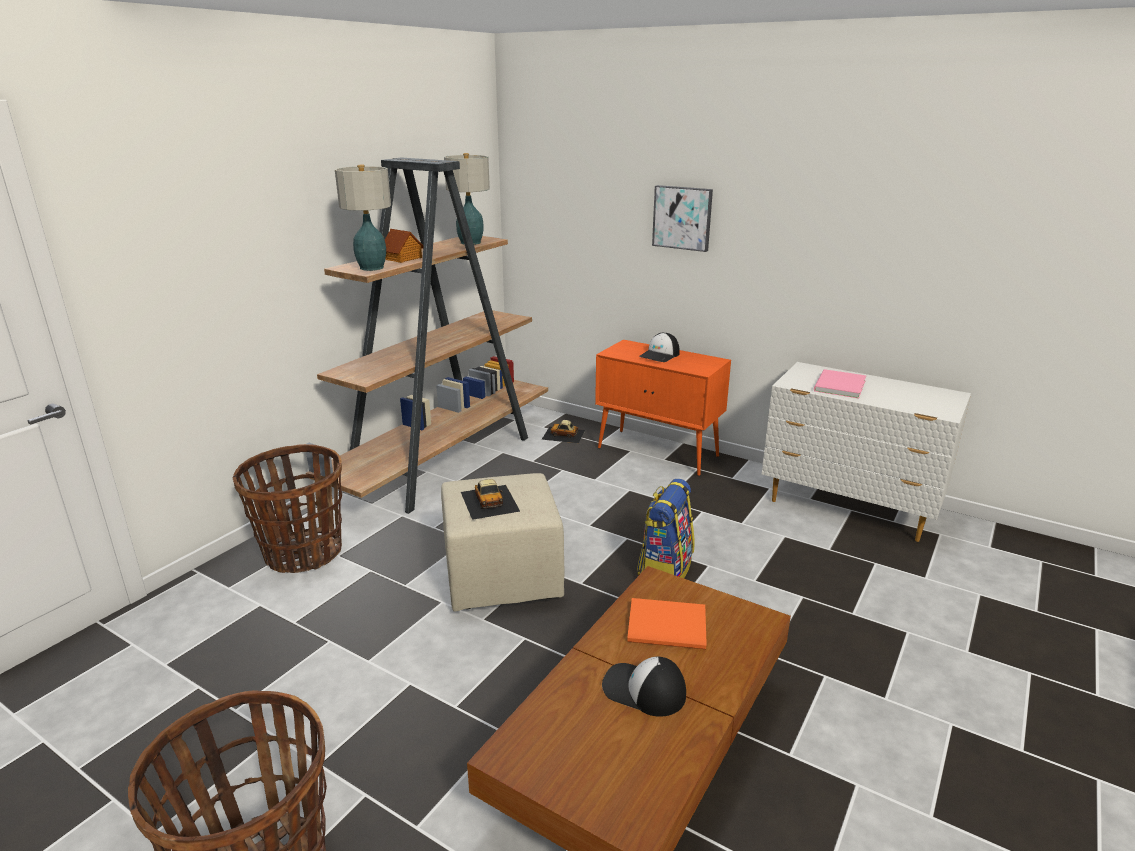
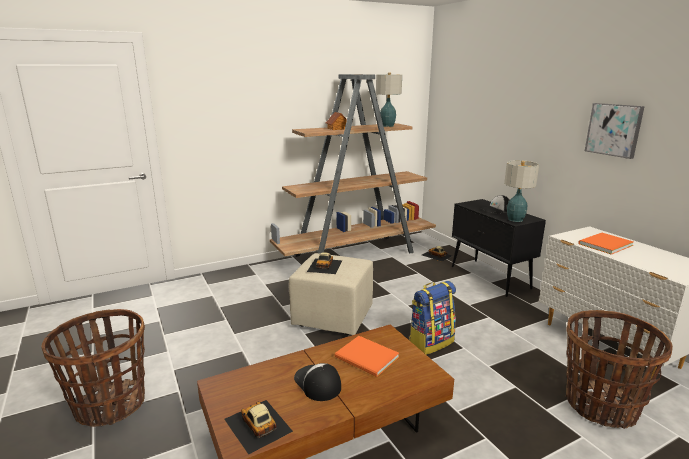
camera: 30 degrees right, 5 degrees down
basket [233,444,342,573] -> basket moved to [566,310,673,429]
table lamp [335,165,391,271] -> table lamp moved to [504,160,539,222]
orange cabinet [595,340,731,476] -> black cabinet [452,199,546,297]
picture [652,185,713,252] -> picture moved to [585,103,645,159]
pink book [814,369,866,399] -> orange book [578,233,634,255]
none -> toy car [224,400,293,455]

